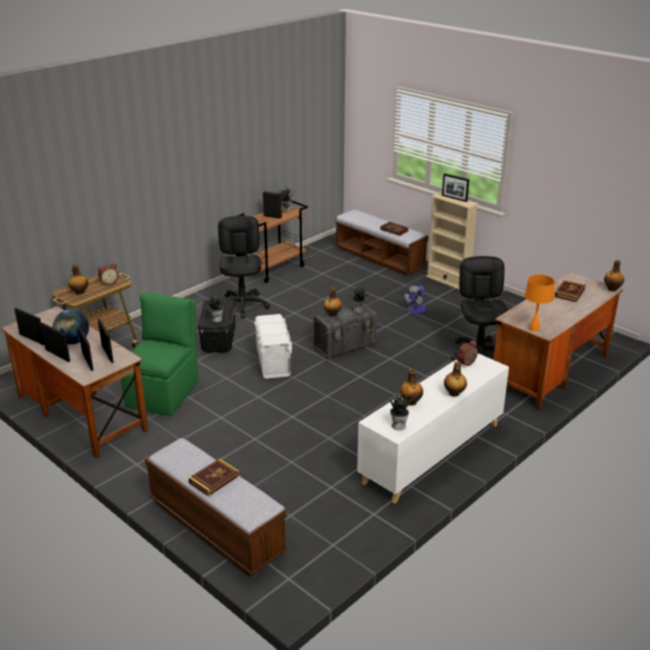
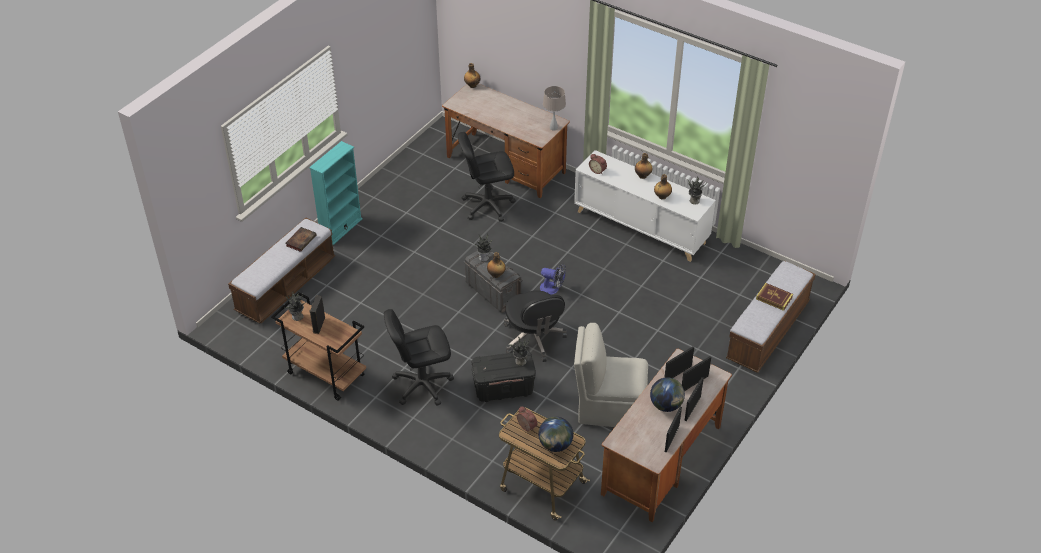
camera: 100 degrees left, 15 degrees up
bottle [68,264,88,294] -> globe [538,417,573,452]
green chair [121,292,199,416] -> beige chair [574,323,648,427]
white storage box [254,314,292,379] -> black office chair [504,291,567,362]
fan [403,285,426,313] -> fan moved to [540,264,566,295]
beige bookcase [426,192,478,289] -> turquoise bookcase [309,141,363,245]
picture frame [442,173,469,202] -> none
orange table lamp [524,274,555,331] -> beige table lamp [543,86,566,130]
book [555,280,586,302] -> none

